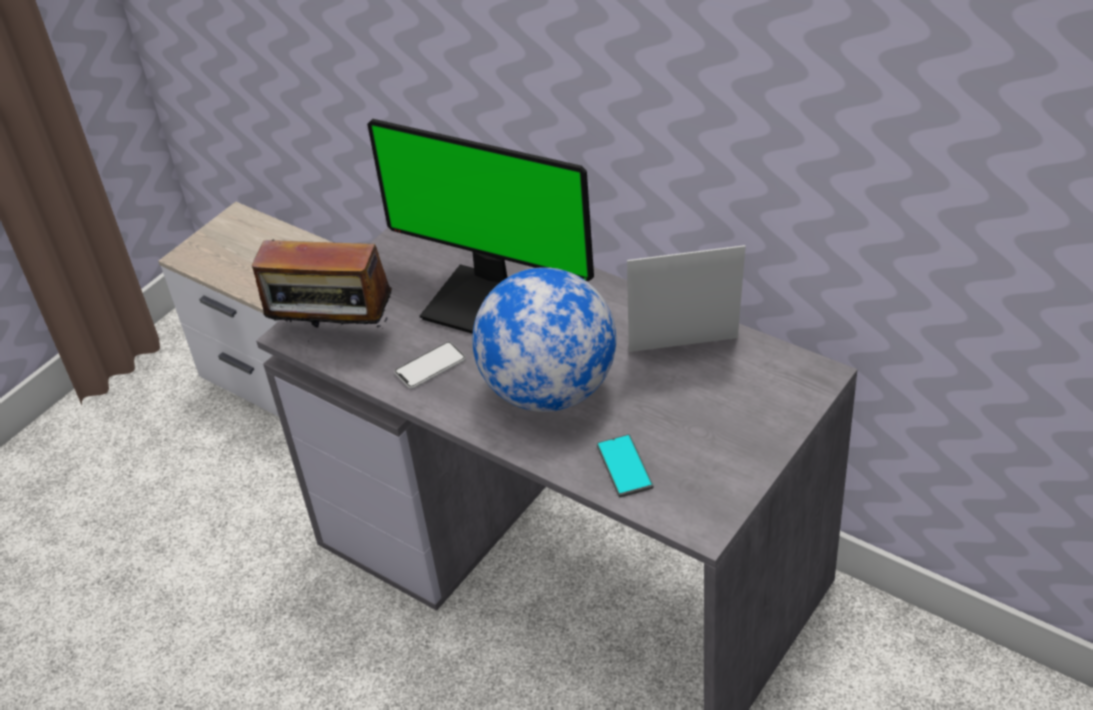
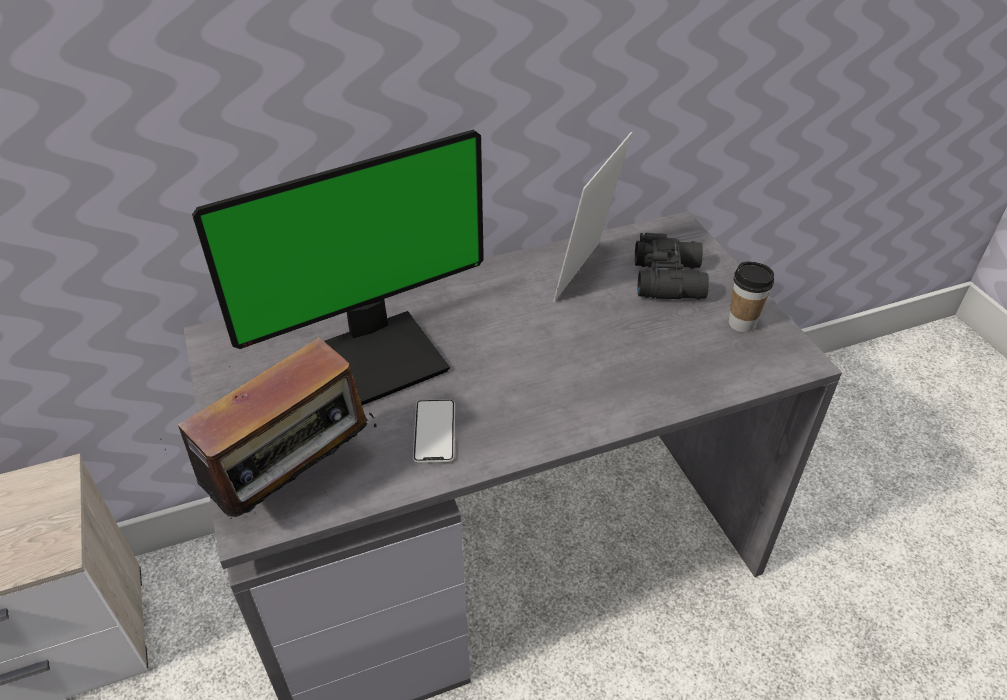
camera: 60 degrees left, 0 degrees up
globe [472,267,616,412] -> none
phone [597,434,653,498] -> none
none -> black binoculars [635,233,709,300]
none -> cup [729,262,774,332]

